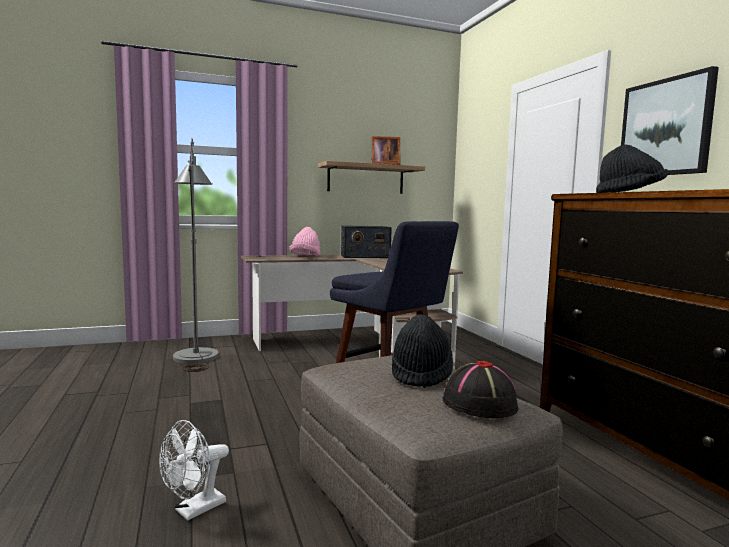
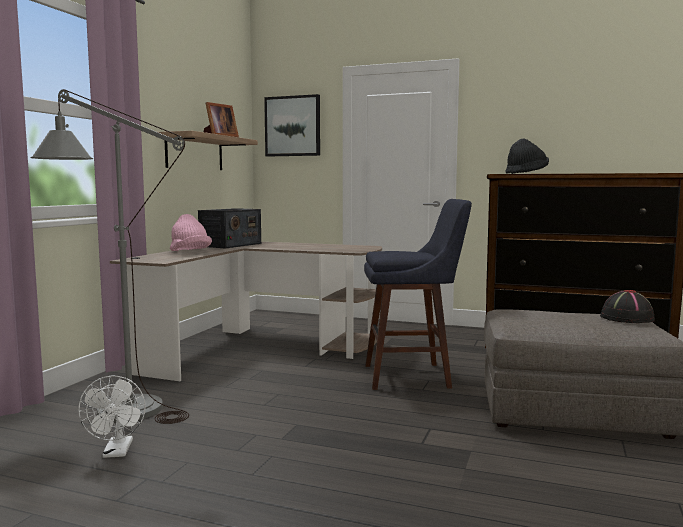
camera: 50 degrees left, 0 degrees up
white fan [159,420,229,520] -> white fan moved to [78,375,146,458]
black hat [392,314,453,388] -> none
picture [621,66,719,175] -> picture moved to [264,94,320,157]

